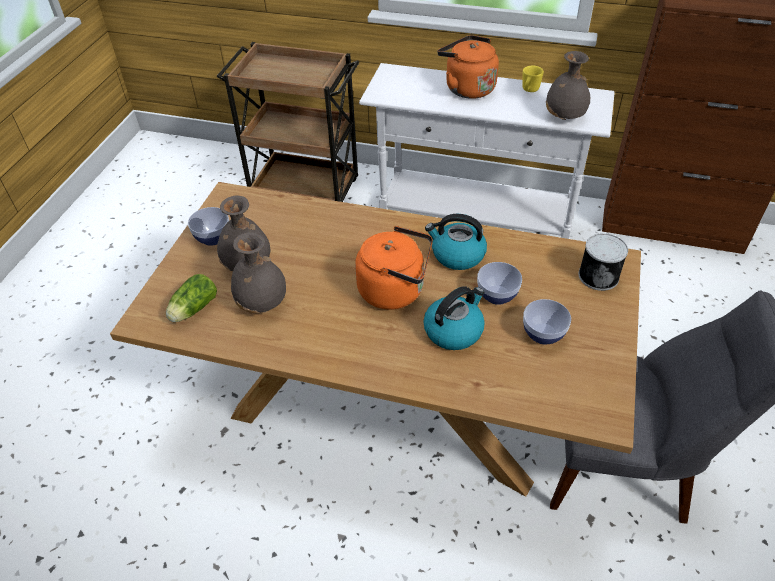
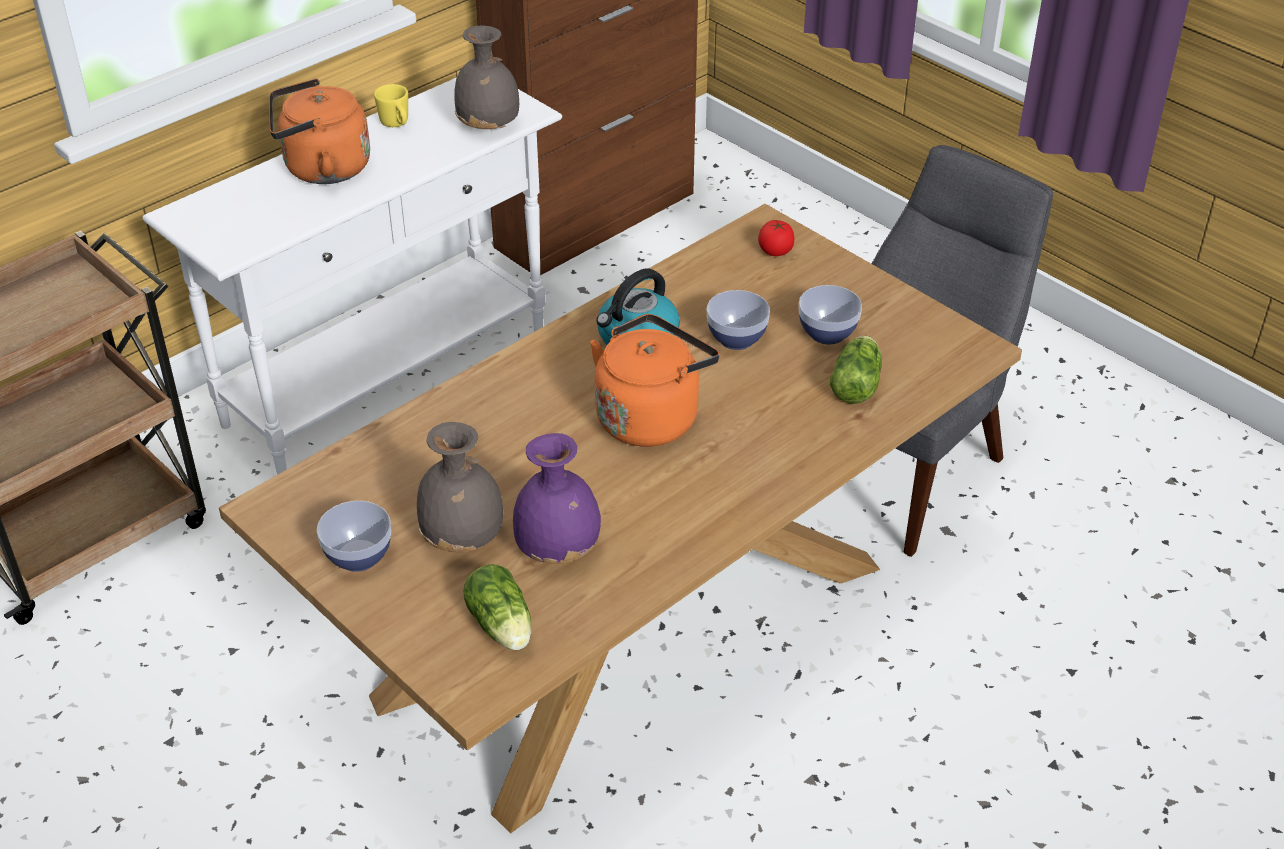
camera: 60 degrees left, 5 degrees down
grey vase [231,232,286,313] -> purple vase [513,433,601,564]
kettle [423,286,485,350] -> none
can [578,233,628,291] -> tomato [758,220,794,256]
none -> lettuce [830,336,882,404]

